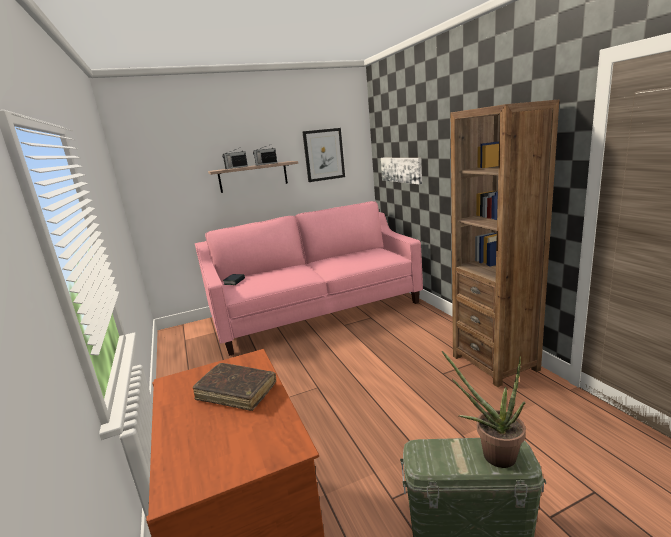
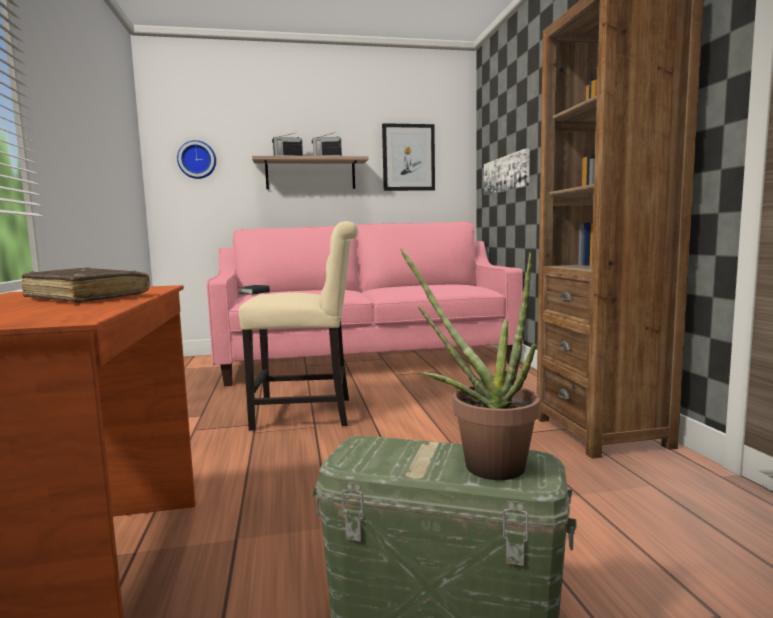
camera: 10 degrees right, 10 degrees down
none -> wall clock [177,140,216,179]
none -> beige chair [239,221,358,431]

